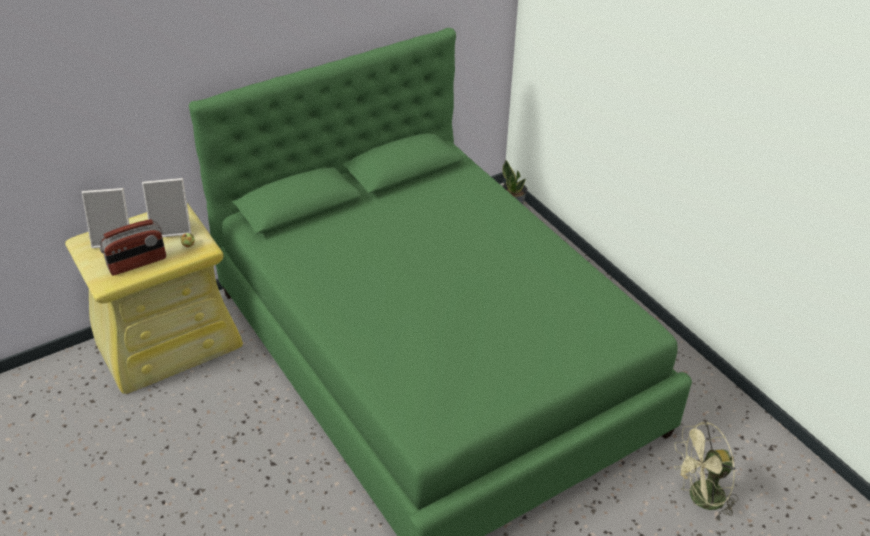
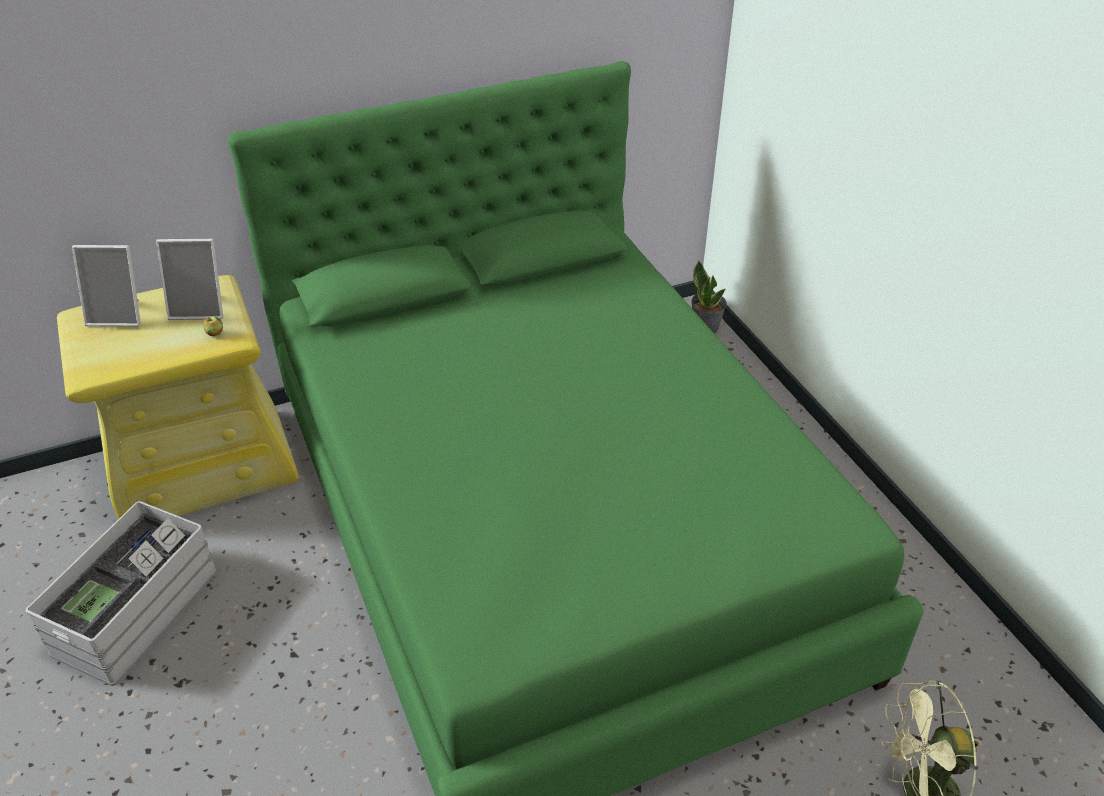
camera: 10 degrees right, 0 degrees up
radio [99,219,166,275] -> none
none -> grey storage box [26,501,217,686]

